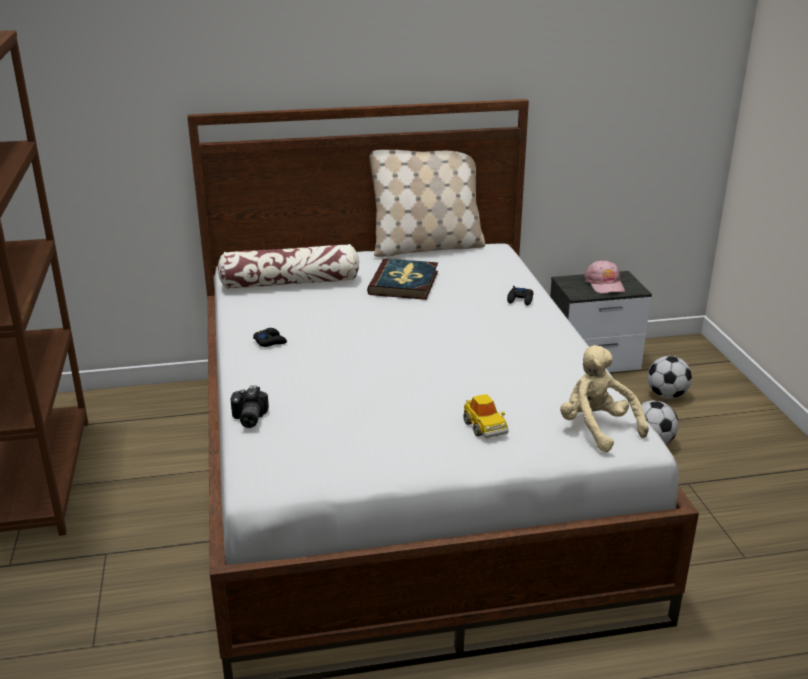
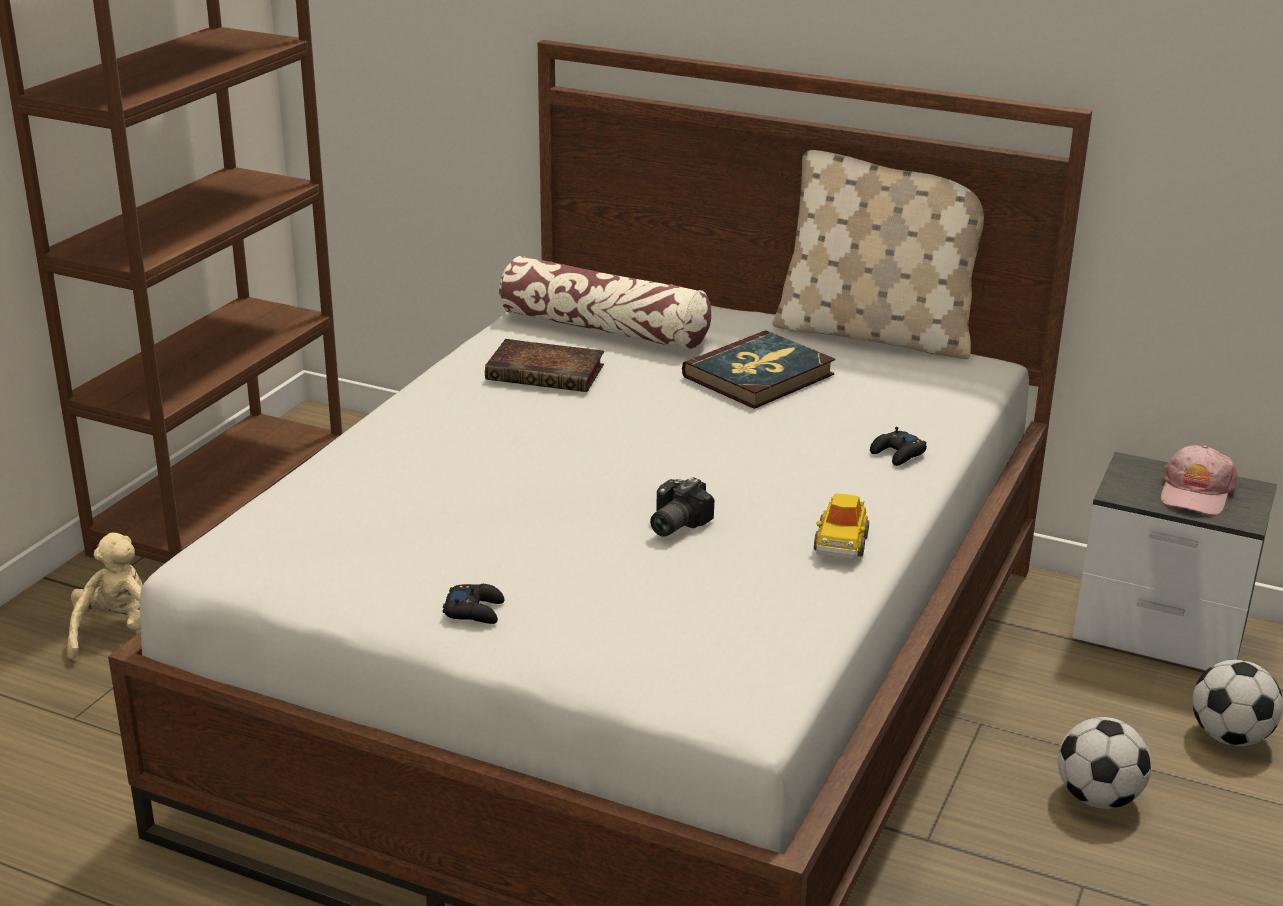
camera: 35 degrees right, 0 degrees up
camera [230,386,269,428] -> camera moved to [650,477,714,537]
black game controller [253,328,287,347] -> black game controller moved to [443,584,504,624]
toy car [463,394,508,438] -> toy car moved to [814,493,869,559]
beige plush toy [560,345,649,452] -> beige plush toy moved to [67,533,143,659]
none -> book [485,339,604,392]

